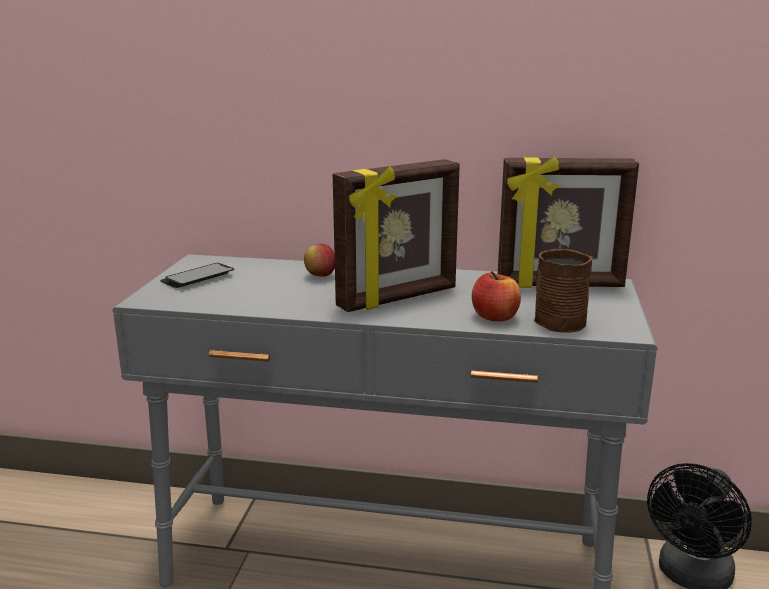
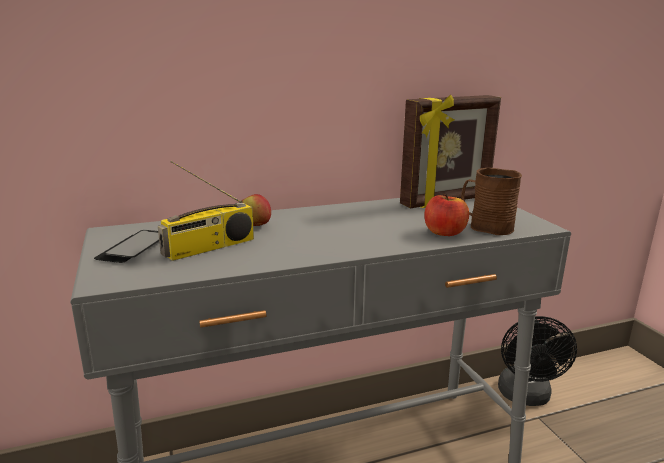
camera: 30 degrees left, 0 degrees up
picture frame [333,159,460,312] -> none
none -> radio [158,161,254,261]

